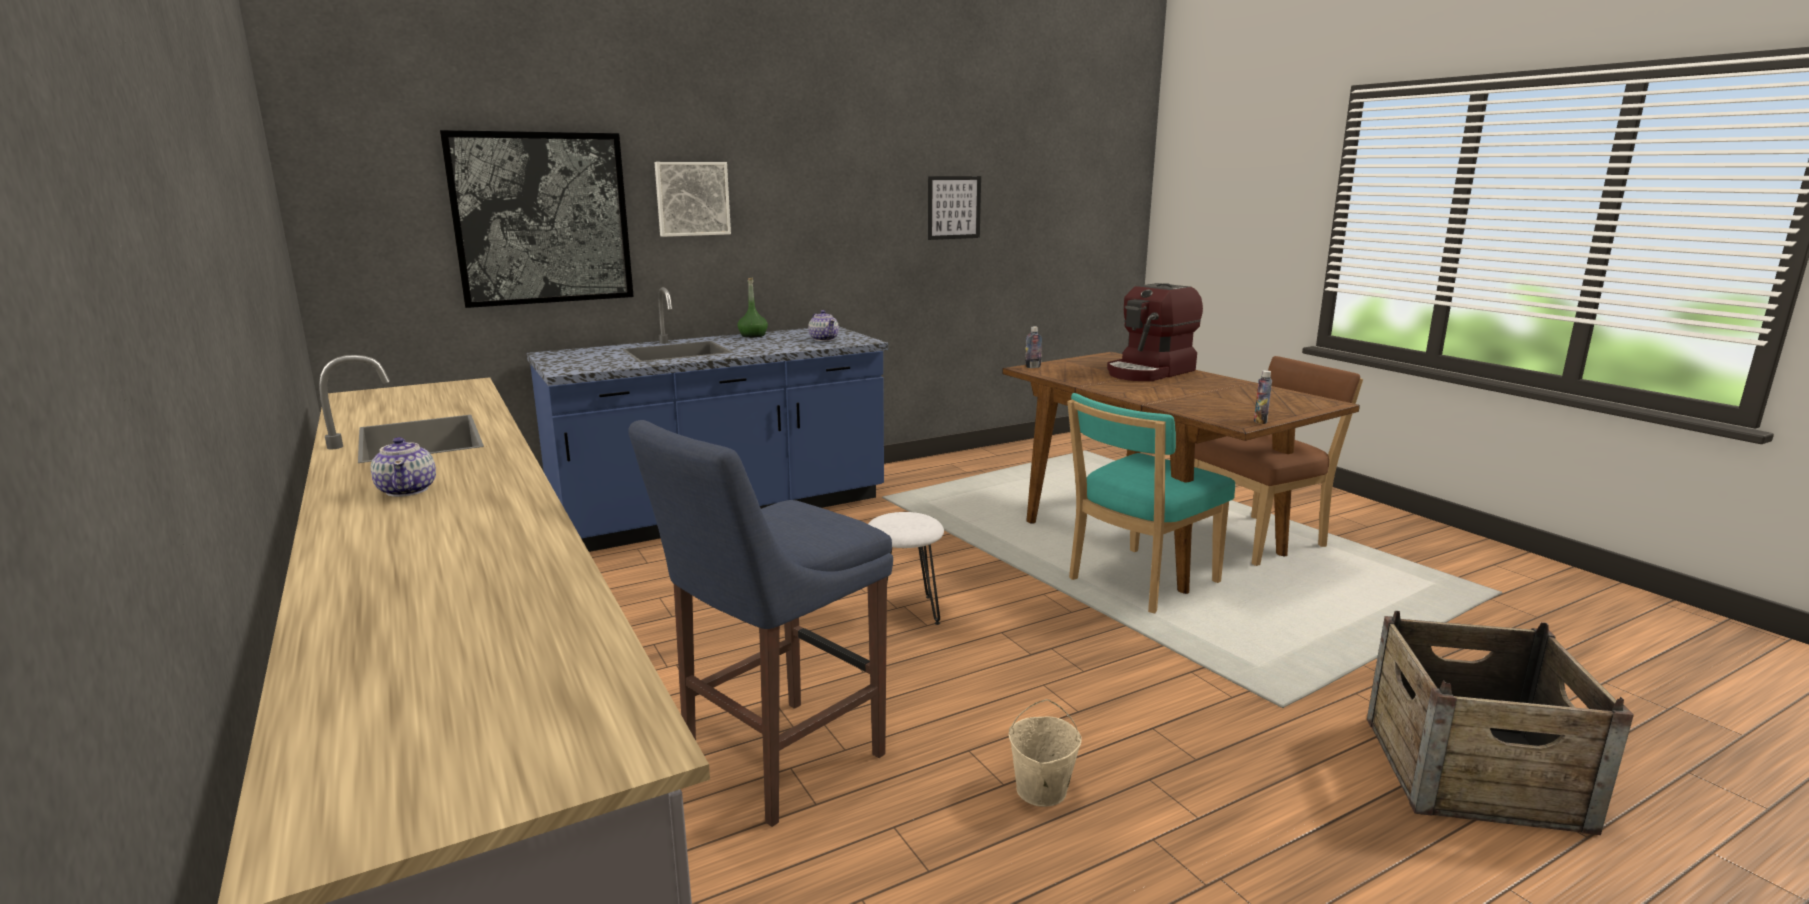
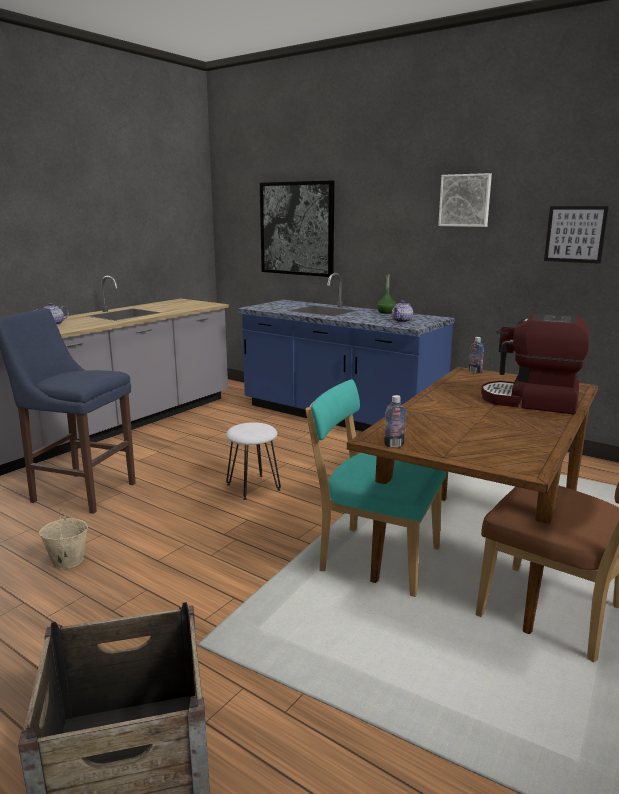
camera: 65 degrees right, 0 degrees up
picture [654,162,731,237] -> picture moved to [438,173,492,227]

